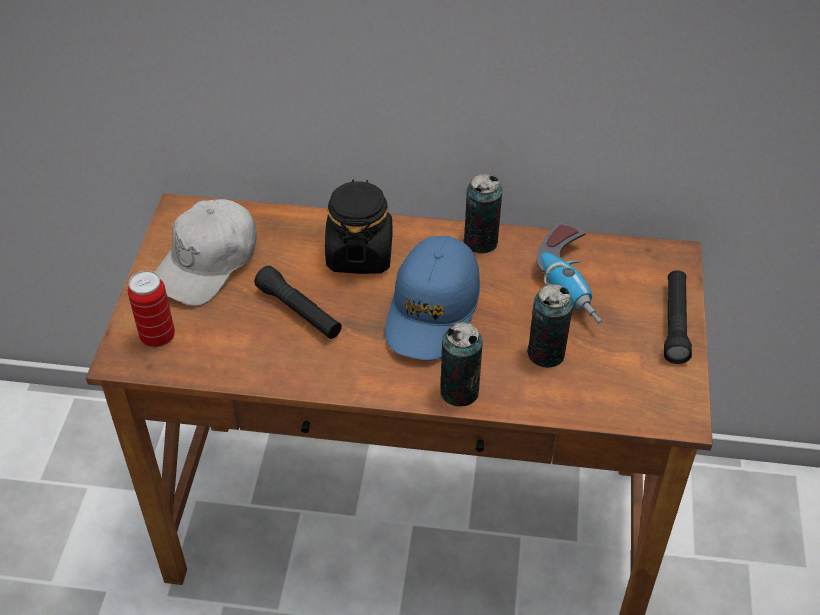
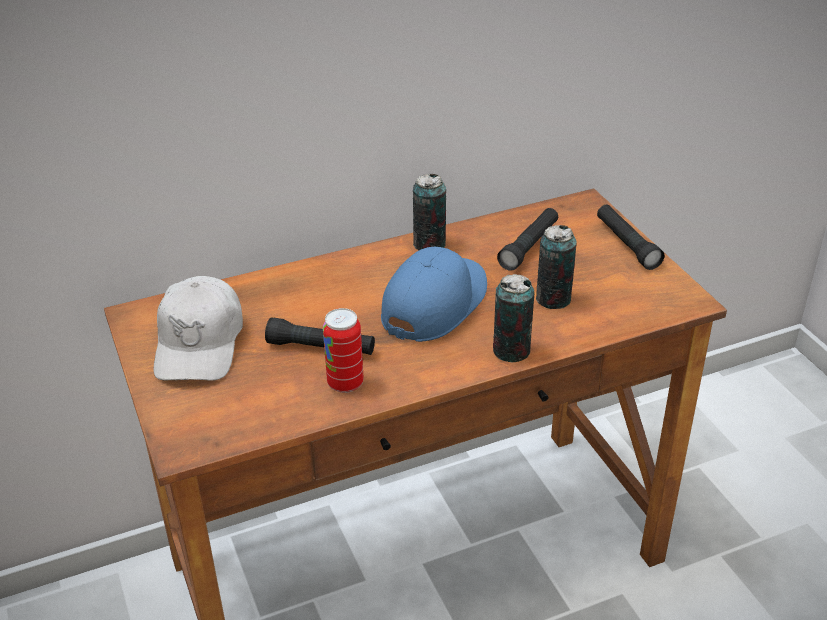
camera: 30 degrees left, 10 degrees down
can [128,270,175,348] -> can moved to [323,308,364,393]
black jar [325,180,392,274] -> none
blue cap [385,236,480,360] -> blue cap turned 135 degrees counterclockwise [381,247,487,342]
power drill [536,223,602,324] -> black flashlight [497,208,558,271]

